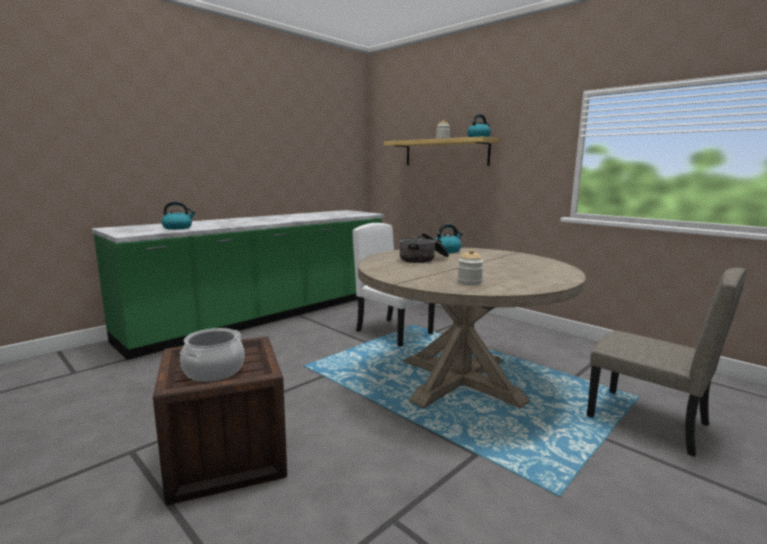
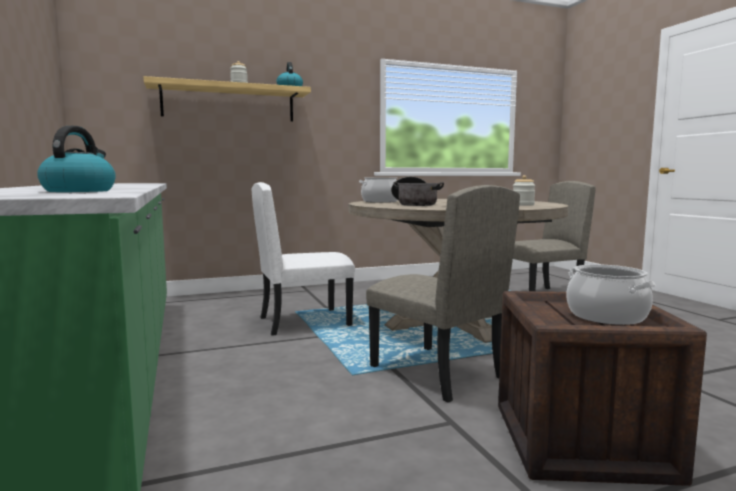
camera: 65 degrees left, 5 degrees down
kettle [435,224,462,253] -> cooking pot [359,178,397,203]
none -> beige chair [366,185,520,403]

